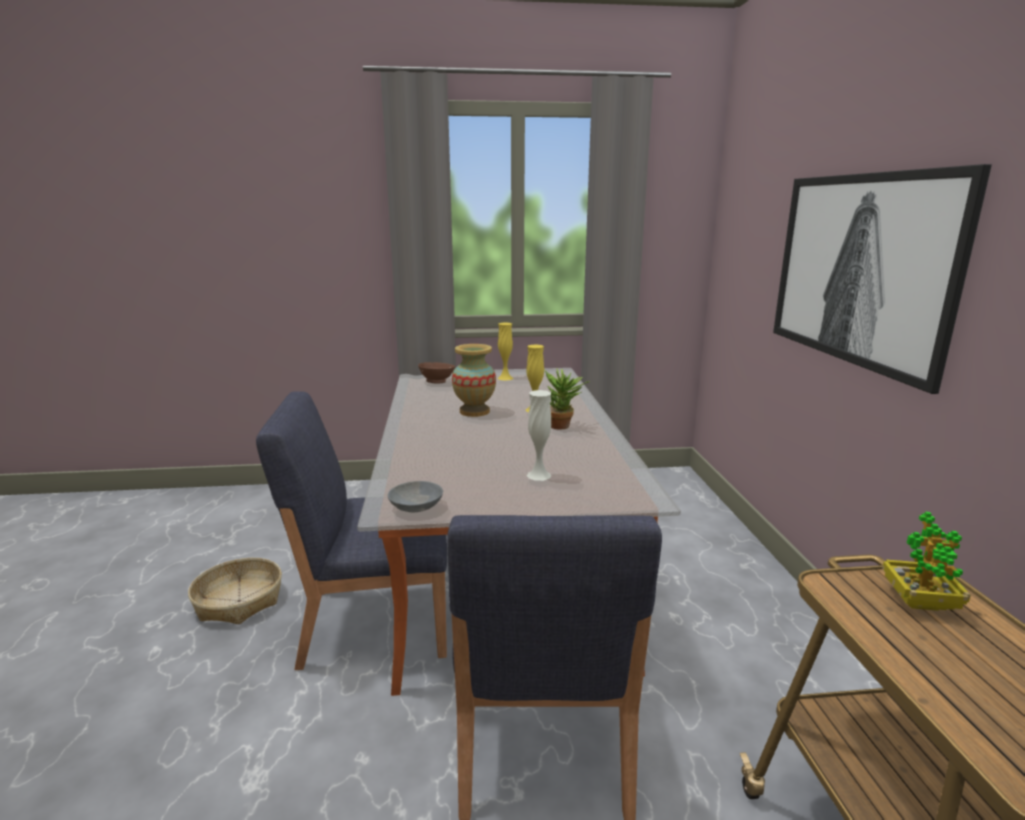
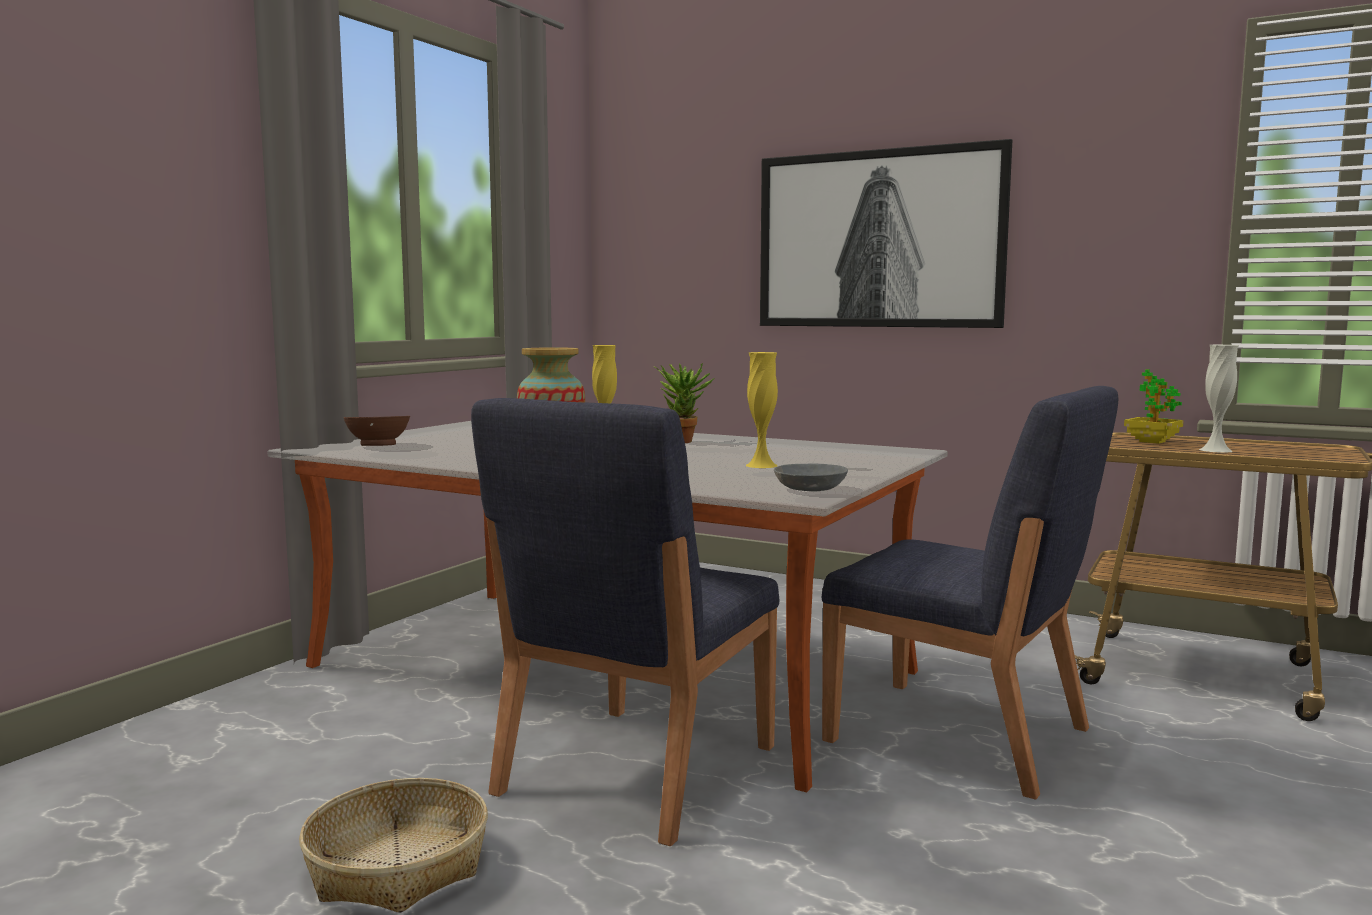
camera: 55 degrees left, 10 degrees down
yellow vase [498,323,513,380] -> yellow vase moved to [746,352,778,468]
white vase [527,390,552,481] -> white vase moved to [1199,345,1239,453]

